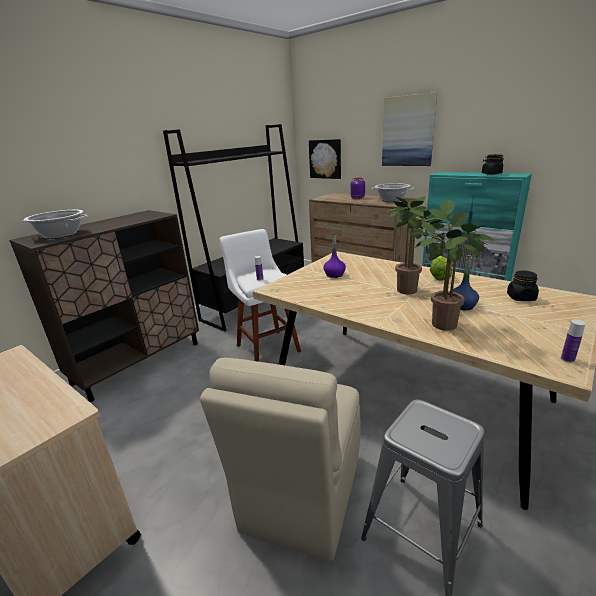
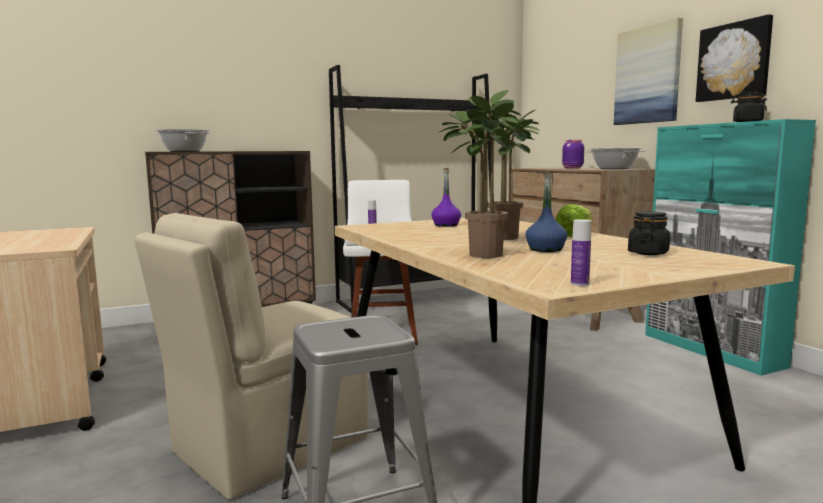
camera: 25 degrees right, 15 degrees down
picture [309,139,341,179] -> picture moved to [696,14,773,102]

